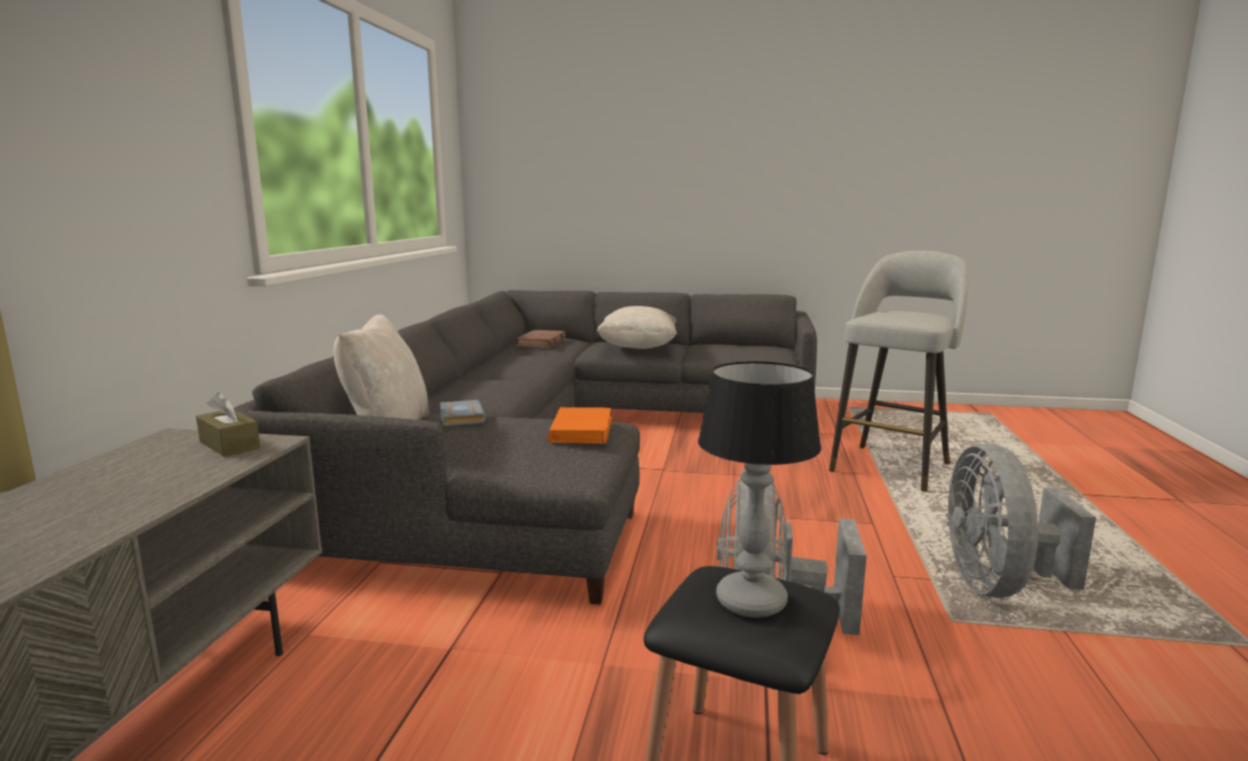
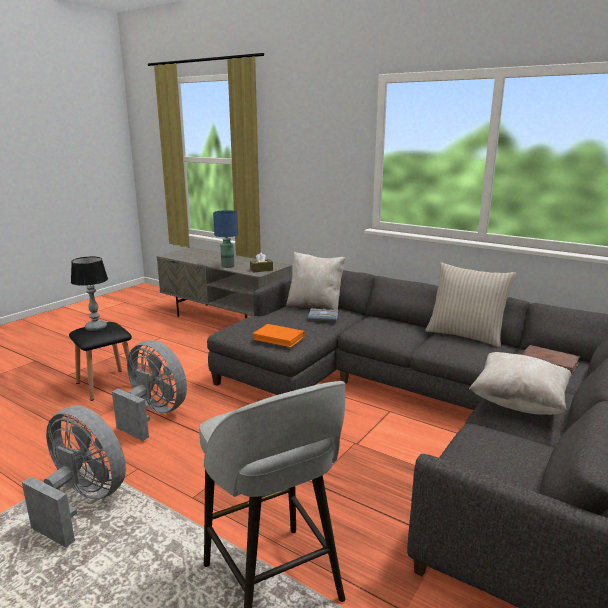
camera: 115 degrees right, 5 degrees up
none -> blue table lamp [213,210,238,268]
none -> beige pillow [425,262,516,348]

